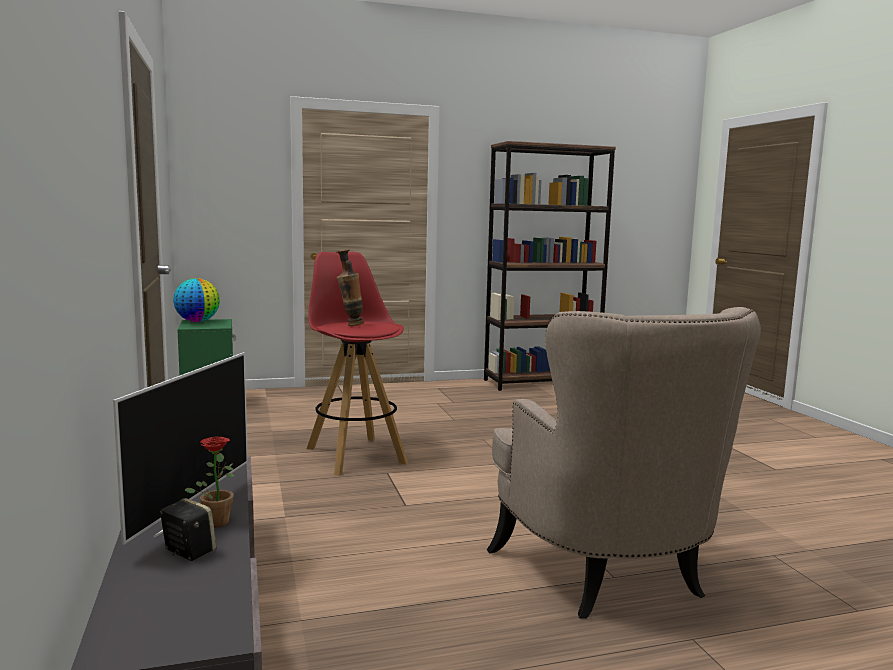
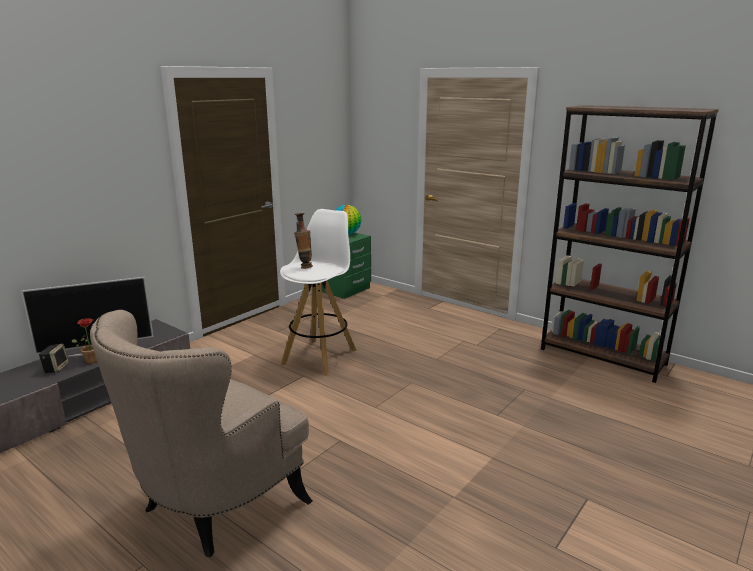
camera: 55 degrees right, 10 degrees up
red stool [307,252,408,476] -> white stool [280,209,357,376]

